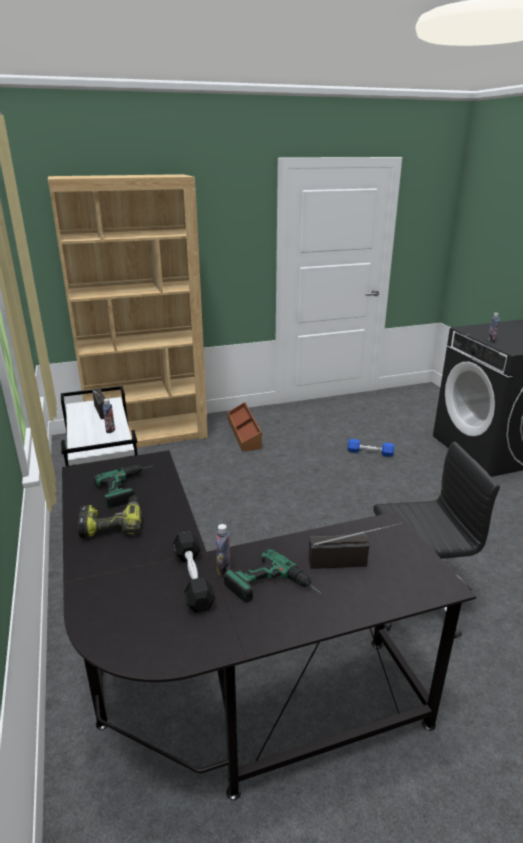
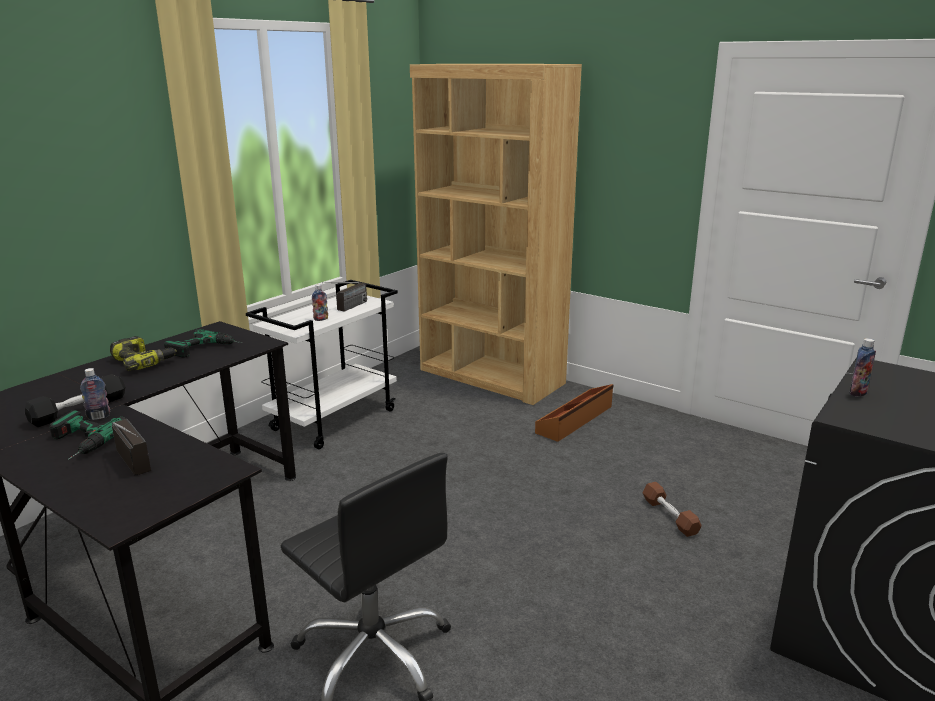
camera: 55 degrees right, 5 degrees down
blue dumbbell [348,439,394,457] -> brown dumbbell [642,482,701,537]

